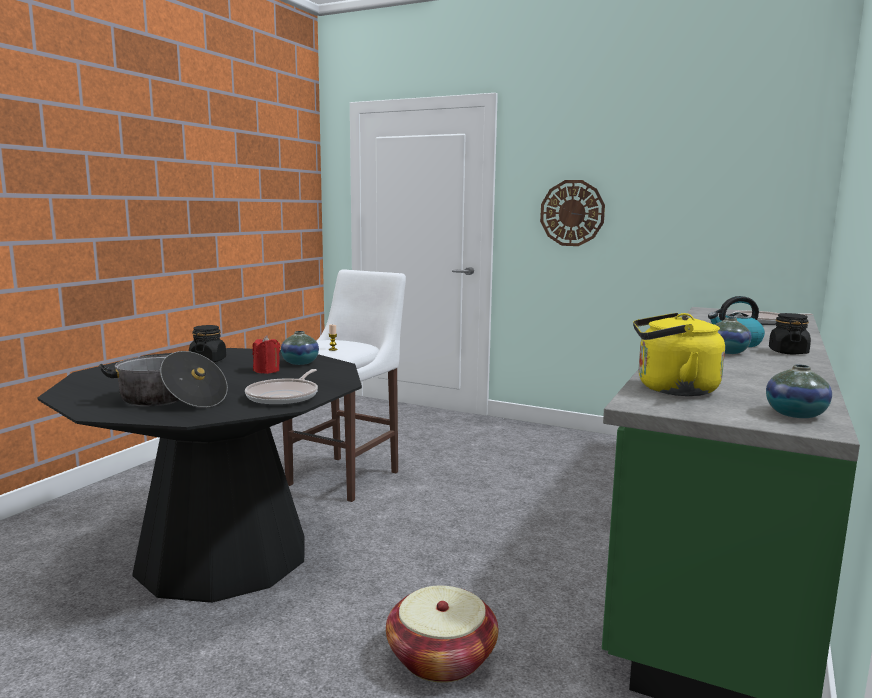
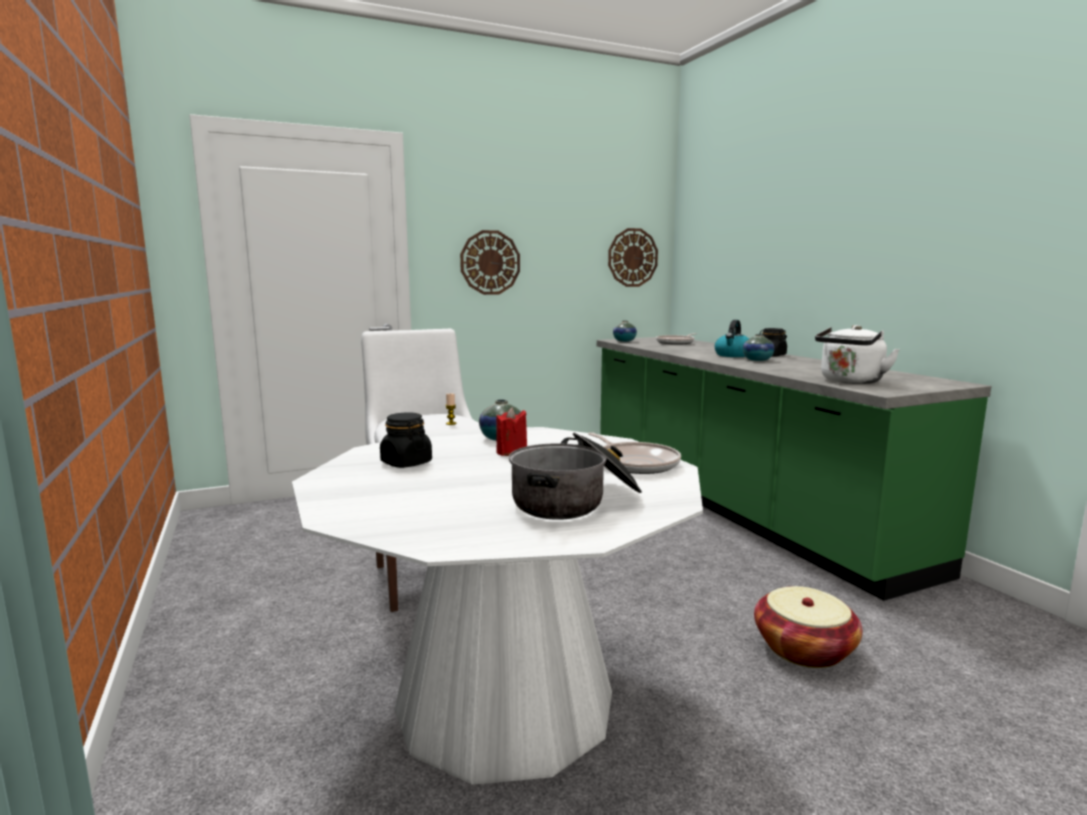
camera: 50 degrees left, 0 degrees up
black dining table [37,348,362,603] -> white dining table [292,427,703,785]
yellow kettle [633,313,725,396] -> white kettle [815,325,900,384]
vase [766,364,832,418] -> vase moved to [613,321,637,342]
none -> wall clock [608,228,658,287]

